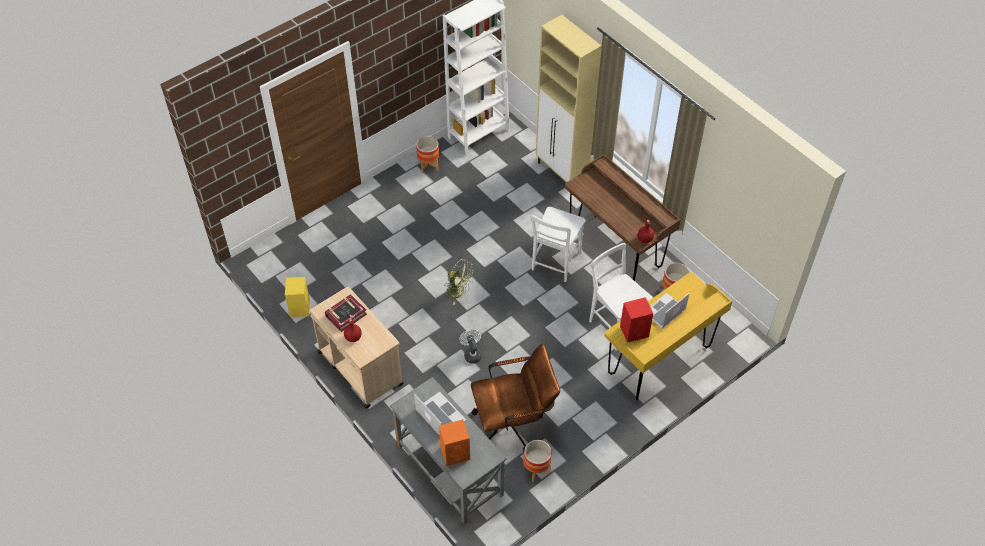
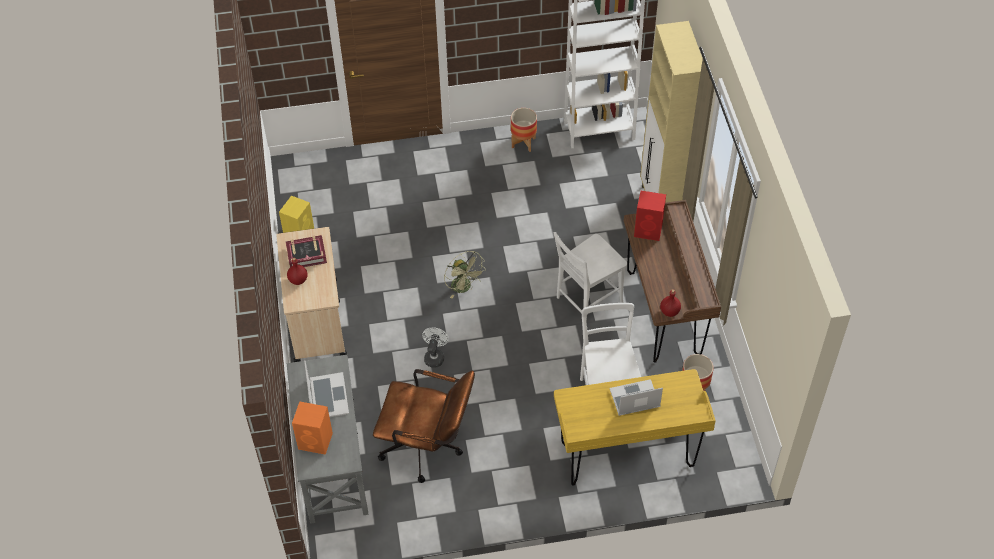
camera: 30 degrees right, 0 degrees up
planter [523,440,551,482] -> none
red speaker [620,297,653,343] -> red speaker moved to [634,191,666,241]

